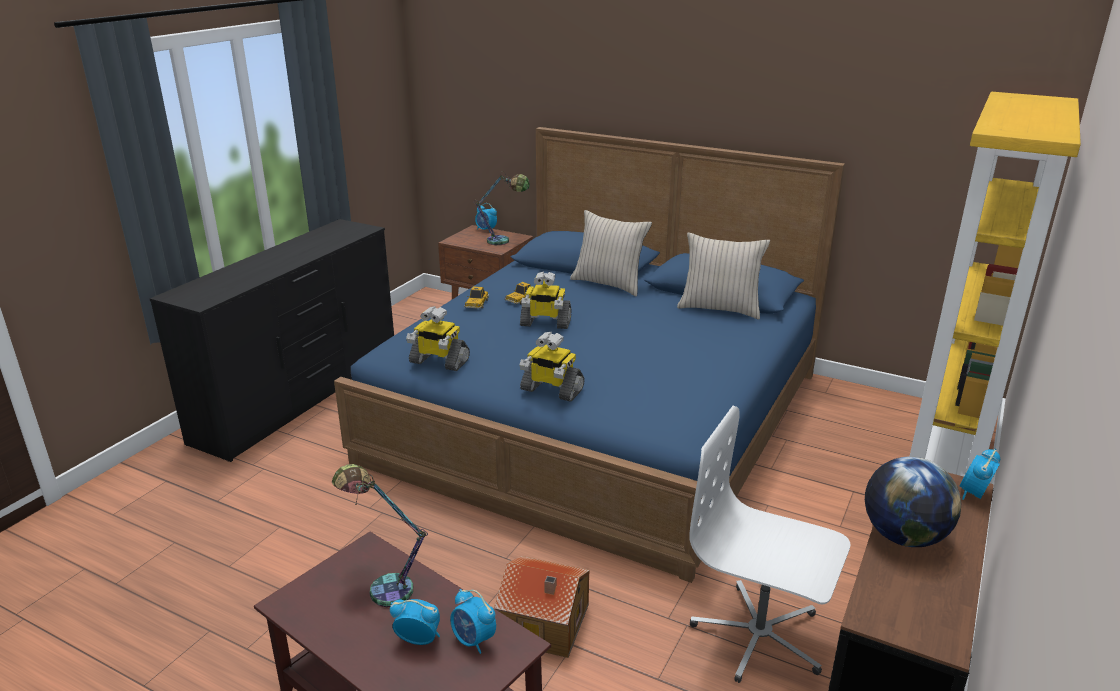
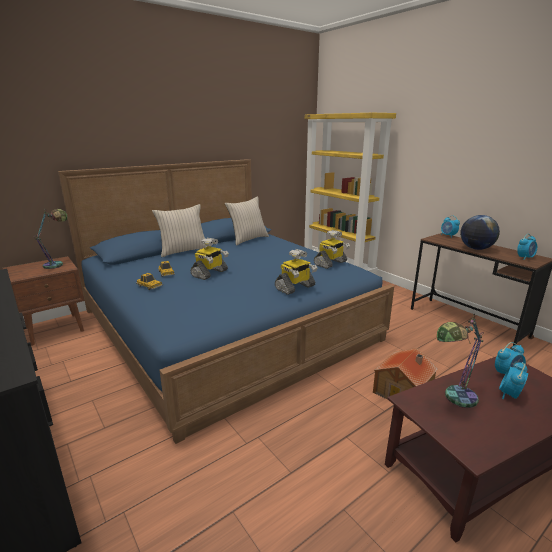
camera: 65 degrees left, 5 degrees down
toy robot [406,306,470,371] -> toy robot moved to [314,230,350,269]
alarm clock [475,203,497,232] -> alarm clock moved to [517,234,537,260]
white office chair [689,406,850,683] -> none

